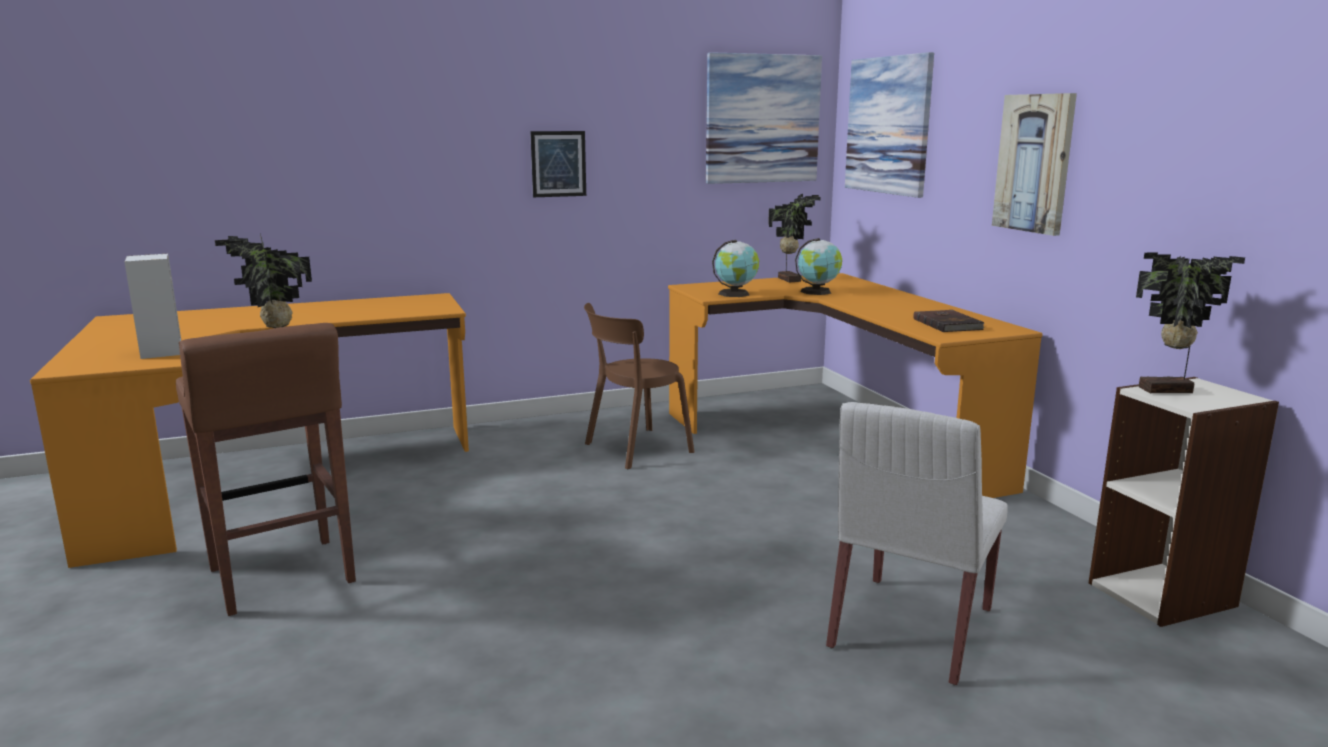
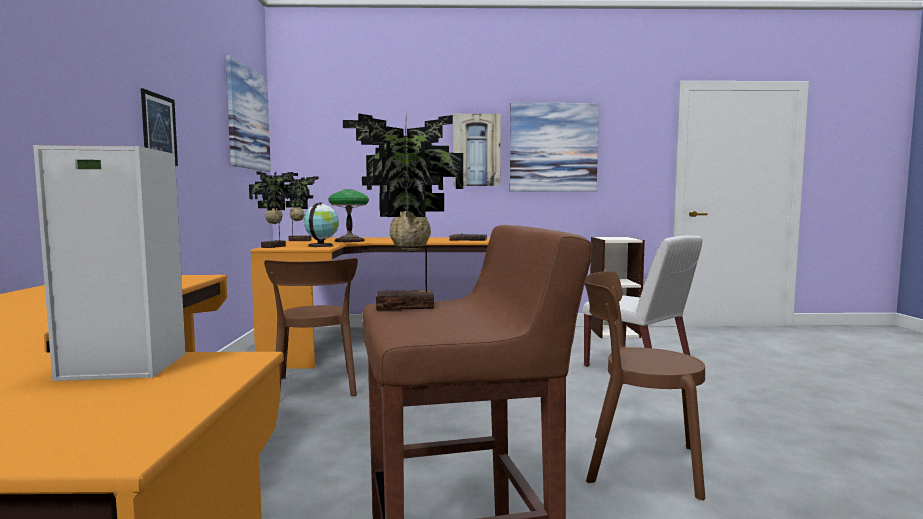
camera: 70 degrees left, 10 degrees down
globe [795,238,842,295] -> table lamp [328,189,369,242]
picture [845,52,934,198] -> picture moved to [510,103,599,192]
potted plant [1136,253,1245,393] -> potted plant moved to [249,171,298,248]
none -> brown chair [585,271,705,500]

